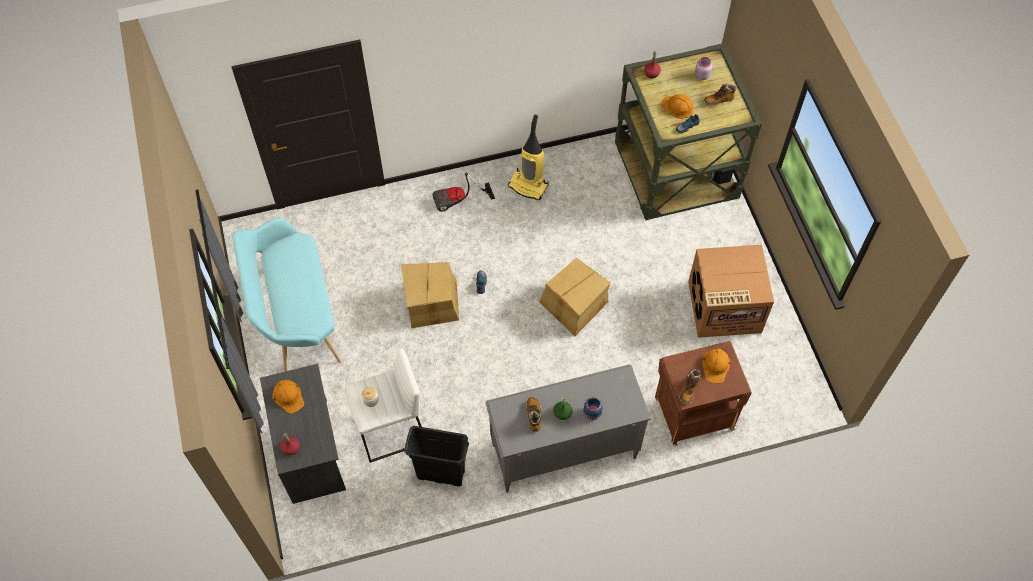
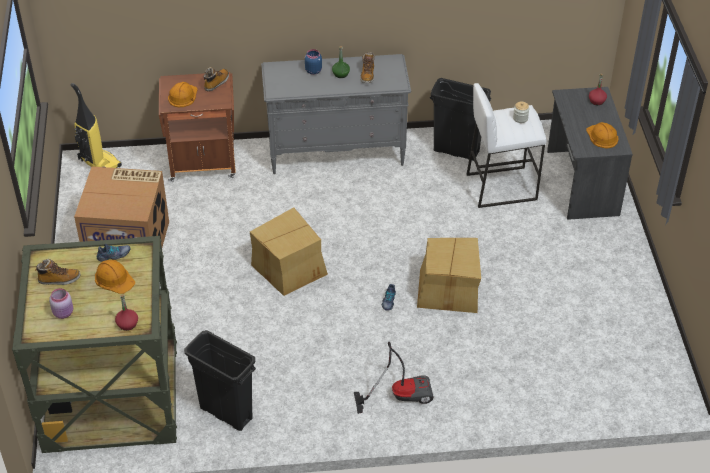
camera: 170 degrees left, 15 degrees down
turquoise bench [232,217,341,372] -> none
vacuum cleaner [508,114,549,200] -> vacuum cleaner moved to [70,83,122,168]
none -> black trash can [184,330,256,431]

